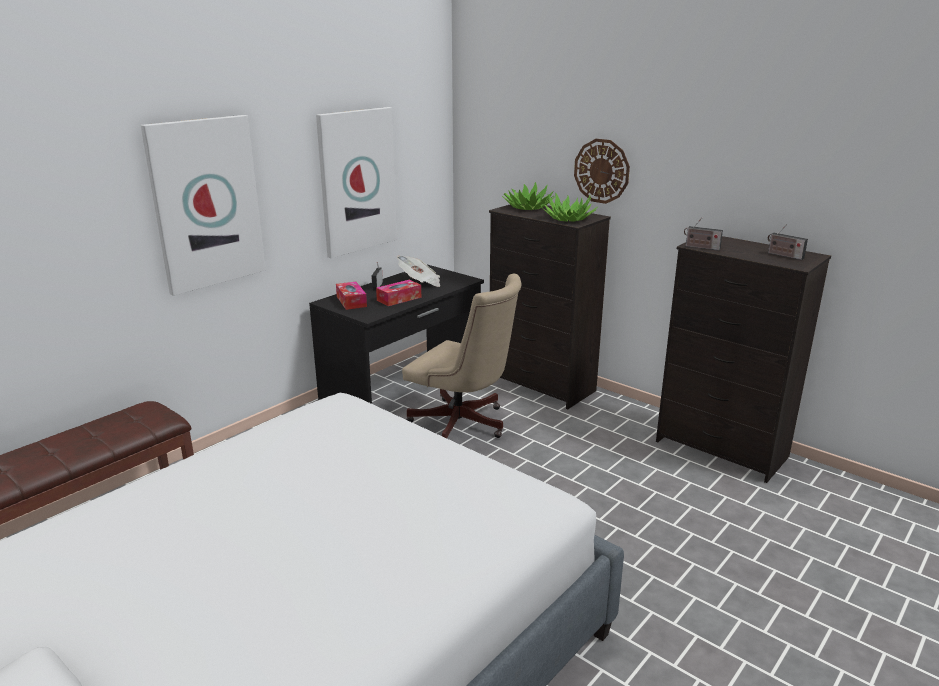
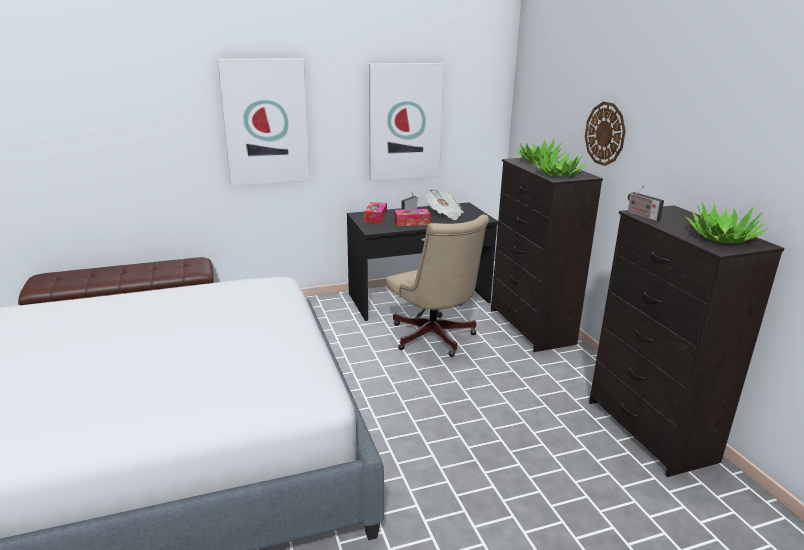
camera: 30 degrees right, 0 degrees up
radio [768,224,808,260] -> potted plant [685,201,769,244]

